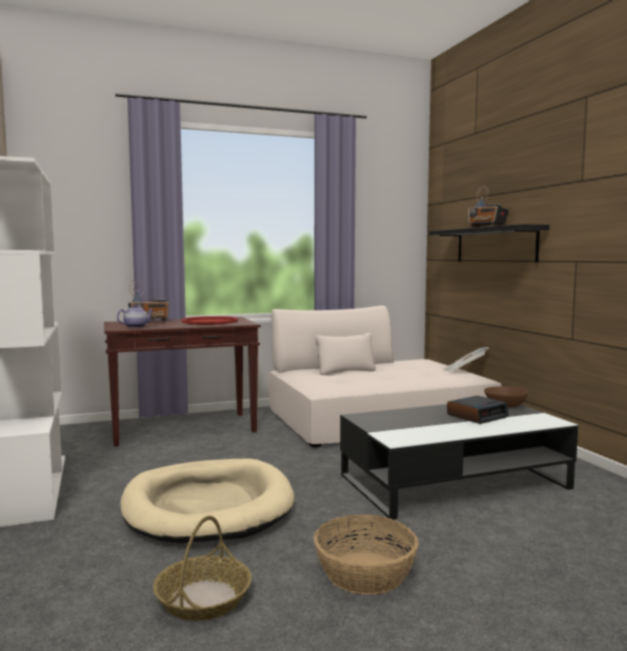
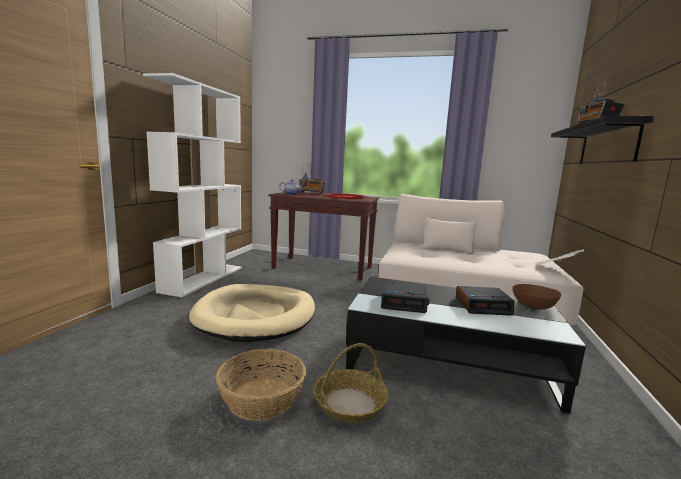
camera: 35 degrees right, 5 degrees up
basket [153,516,252,621] -> basket moved to [313,343,389,423]
none -> alarm clock [381,282,429,313]

